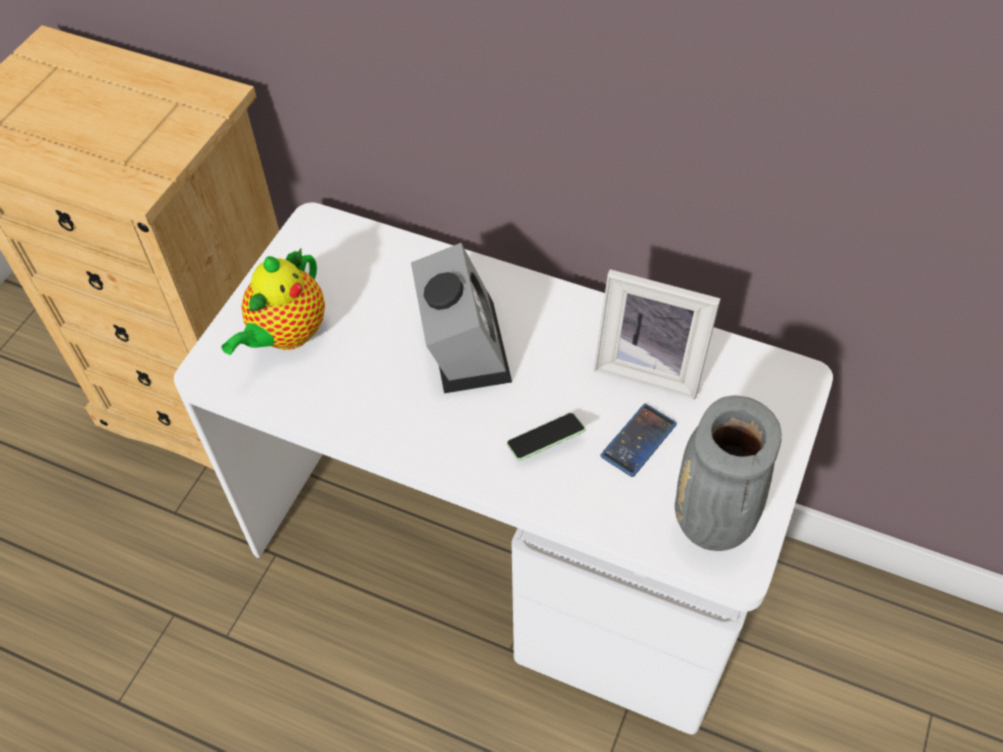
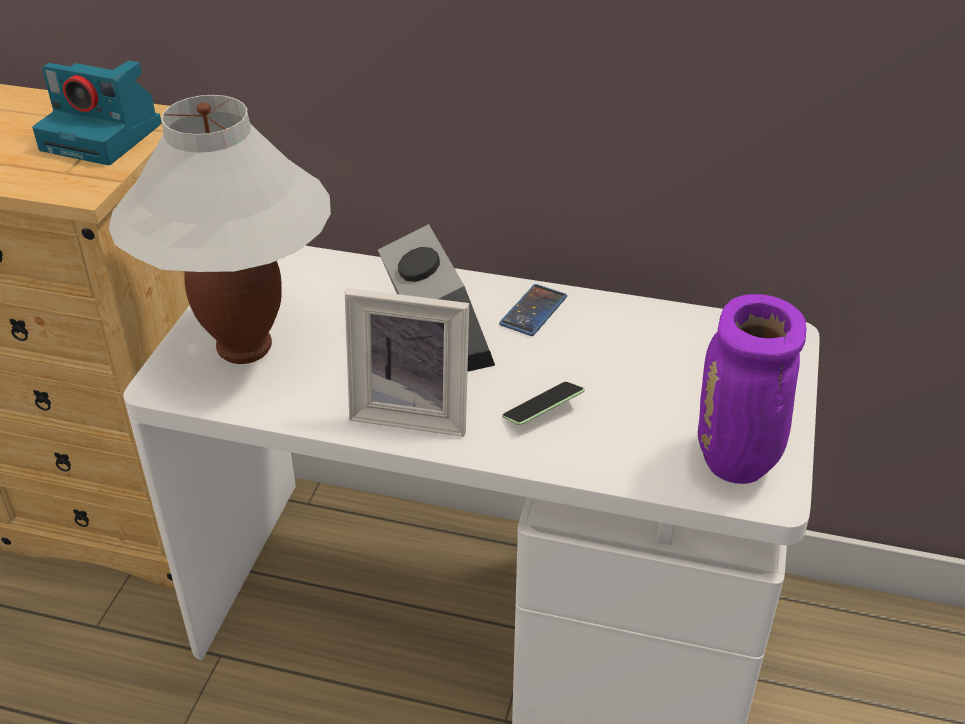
camera: 10 degrees left, 15 degrees down
teapot [222,249,325,355] -> white table lamp [108,95,331,364]
picture frame [594,269,720,400] -> picture frame moved to [345,288,469,437]
phone [600,404,677,477] -> phone moved to [499,284,567,336]
grey vase [675,396,782,551] -> purple vase [698,294,807,484]
none -> camera [32,61,162,165]

